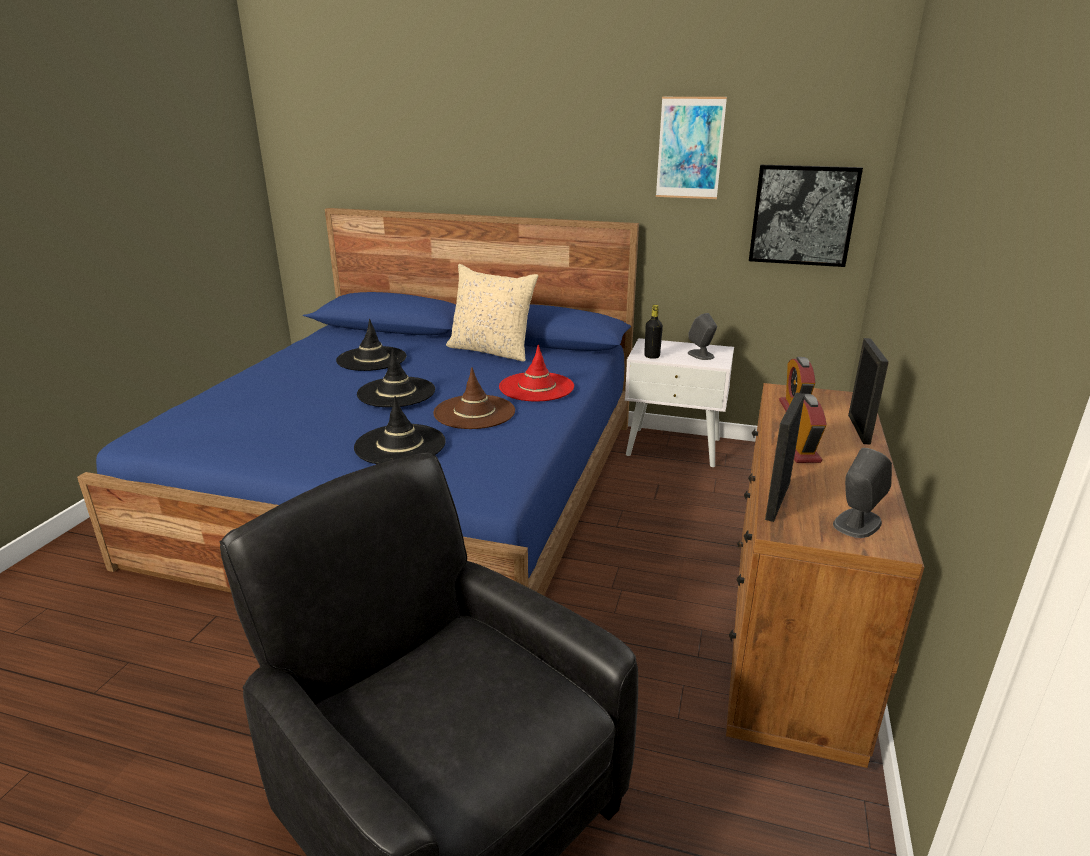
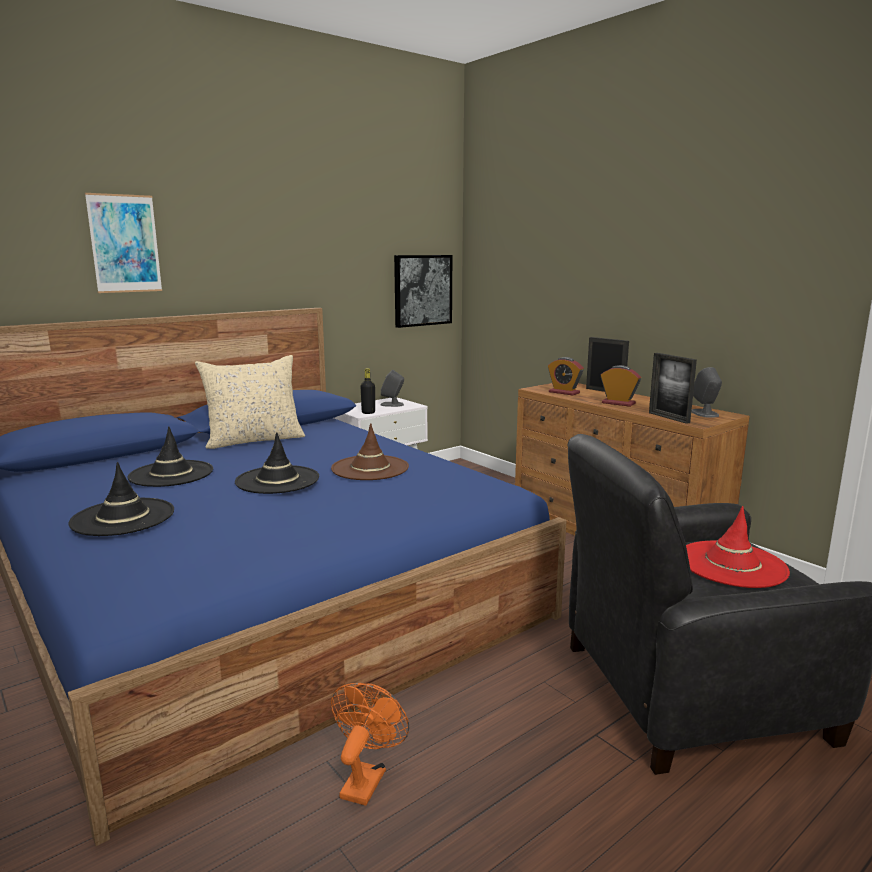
camera: 55 degrees left, 10 degrees down
black hat [354,396,446,464] -> black hat moved to [68,462,174,536]
red hat [499,344,574,401] -> red hat moved to [686,506,790,588]
picture [656,97,727,199] -> picture moved to [85,193,162,293]
none -> orange fan [331,683,409,806]

